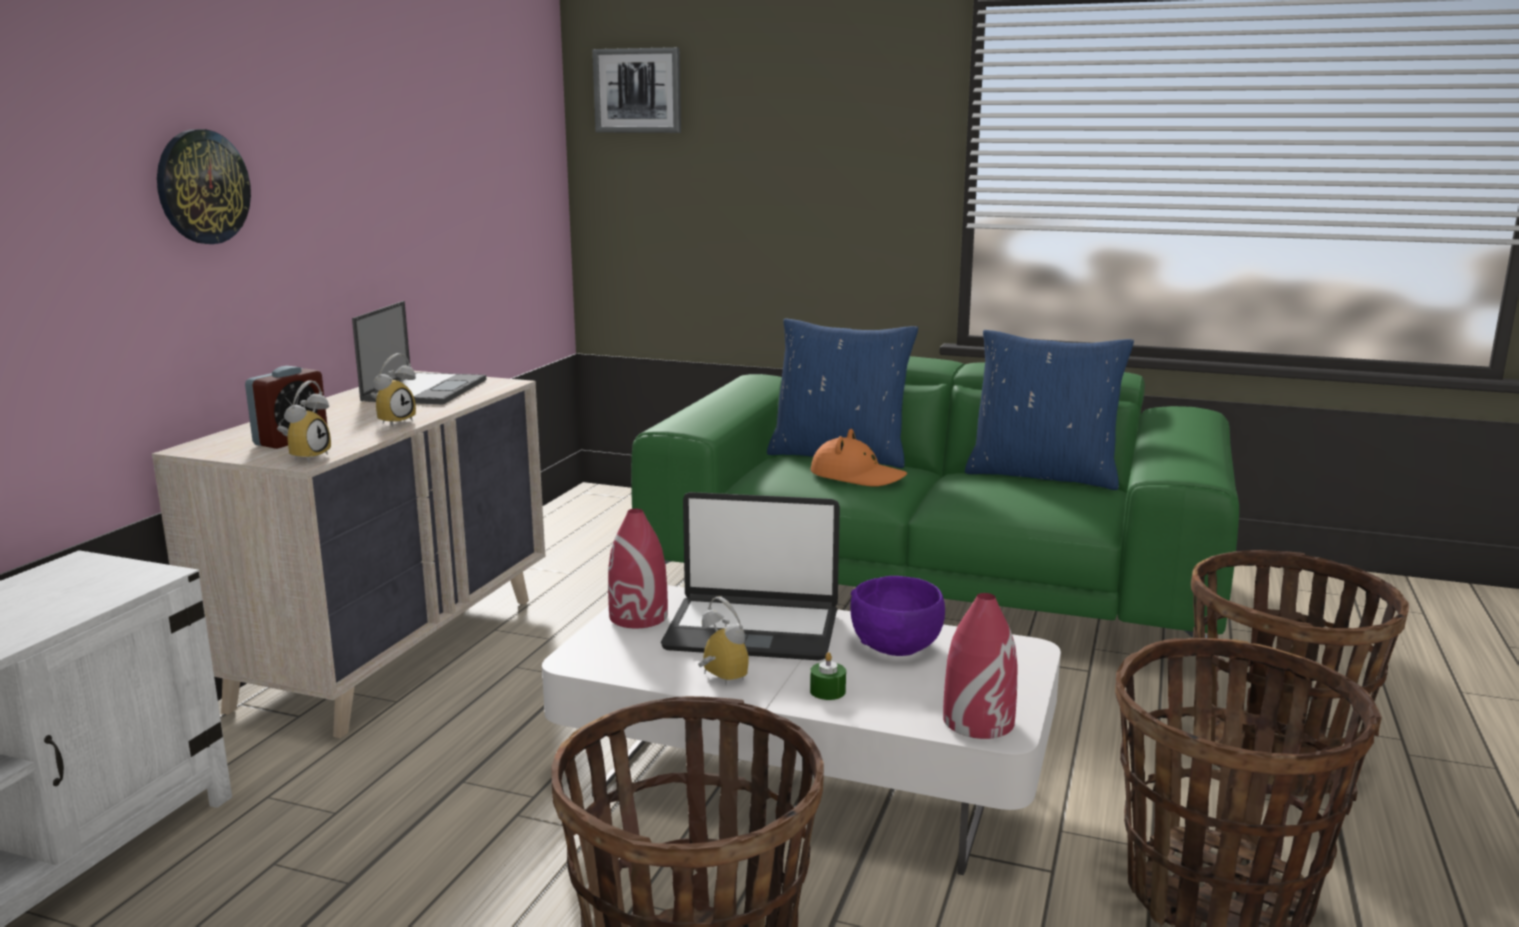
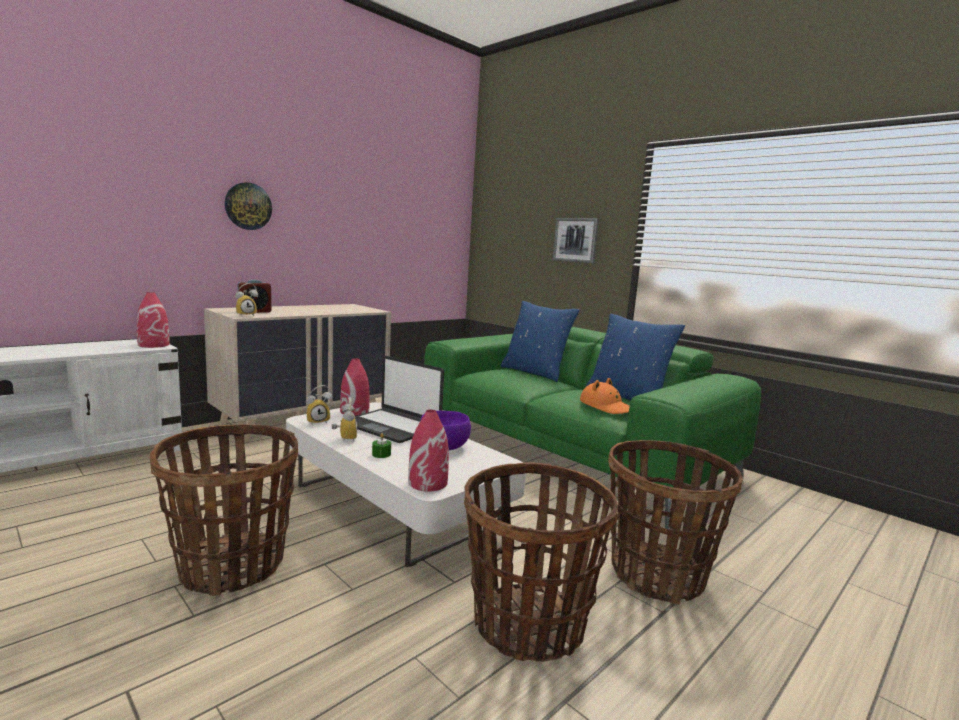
camera: 25 degrees right, 5 degrees down
laptop [352,301,486,405] -> none
alarm clock [370,353,416,427] -> alarm clock moved to [306,385,333,424]
picture [592,47,681,133] -> picture moved to [552,218,599,263]
orange hat [811,429,907,486] -> orange hat moved to [580,378,630,414]
none -> red vase [137,292,170,348]

